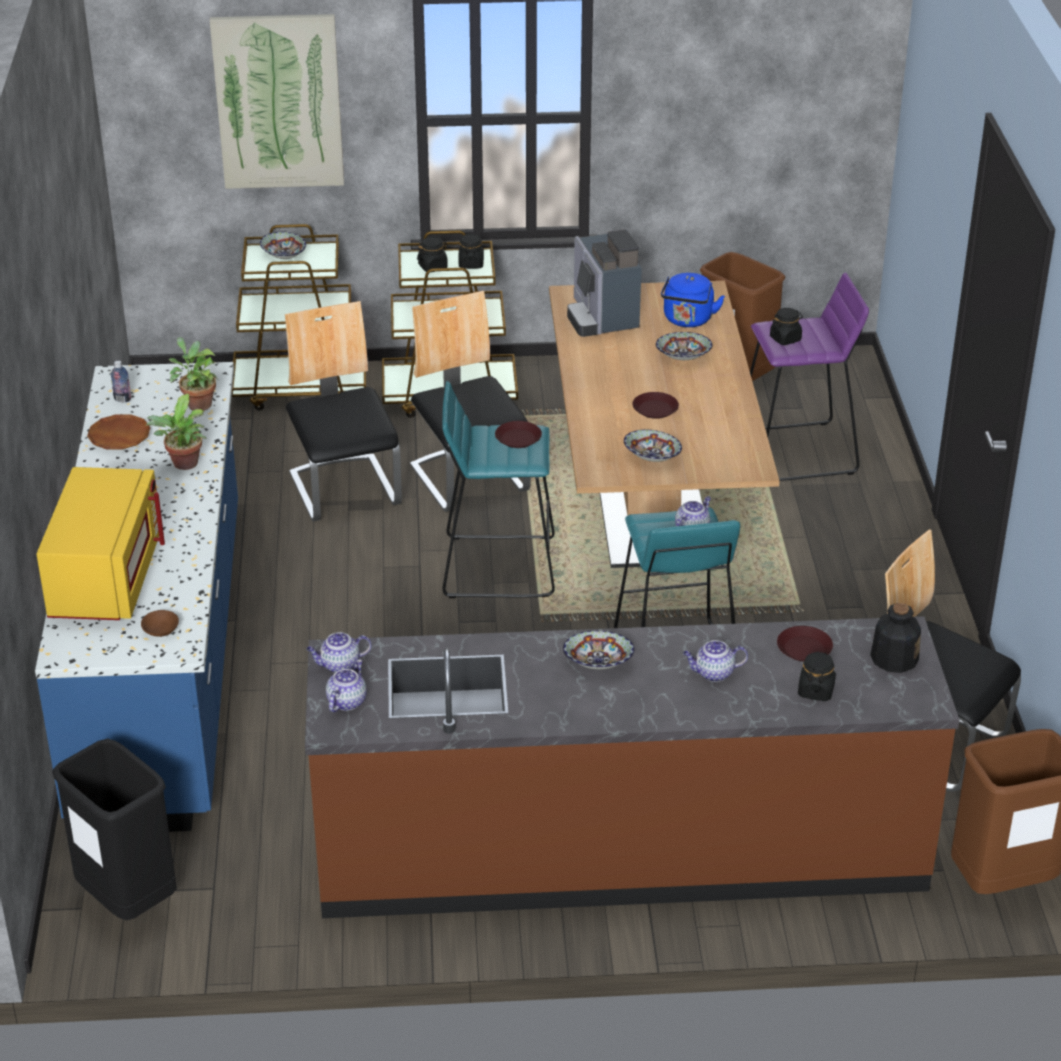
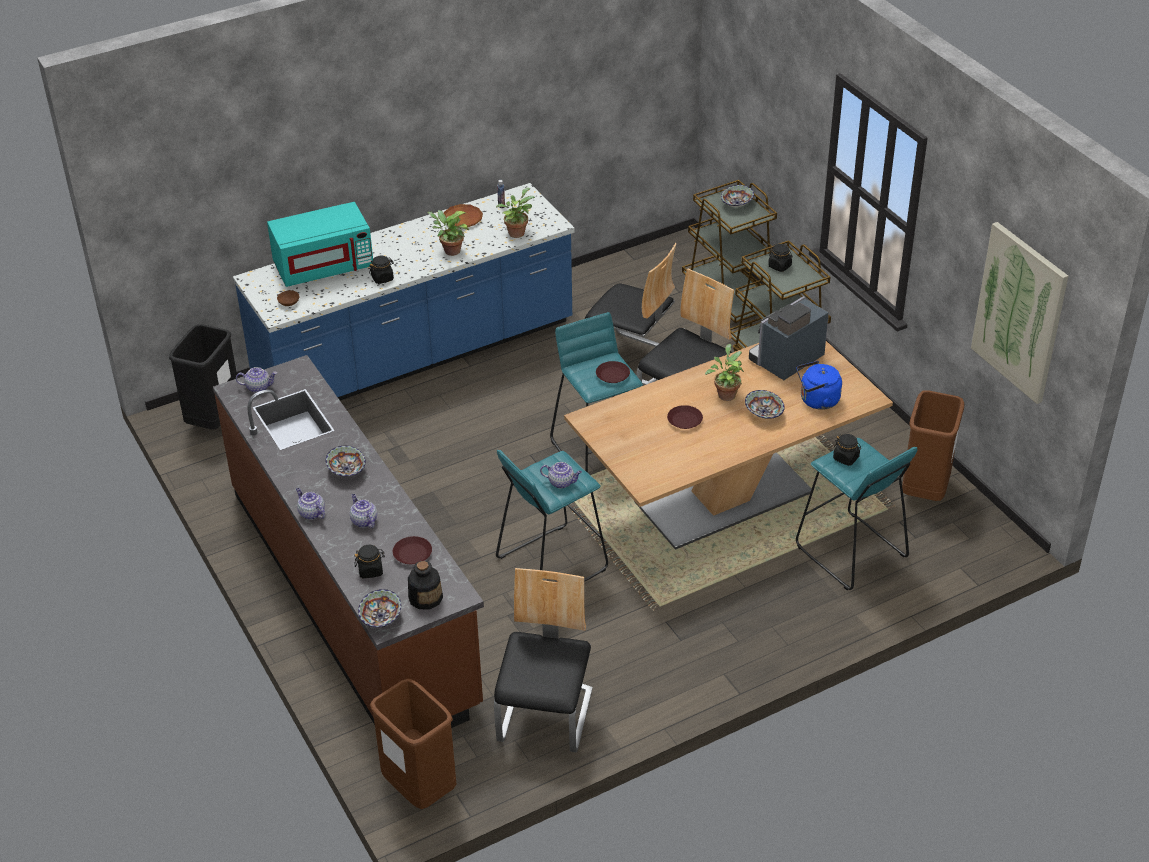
camera: 65 degrees right, 5 degrees up
yellow microwave [36,467,165,620] -> turquoise microwave [267,202,373,287]
picture [210,14,344,189] -> picture moved to [971,222,1068,404]
chair [285,301,402,522] -> chair turned 75 degrees clockwise [585,243,677,385]
teapot [306,632,372,673] -> teapot moved to [296,488,325,520]
black jar [458,234,484,269] -> black jar moved to [369,256,394,284]
bowl [624,430,682,462] -> bowl moved to [358,589,401,628]
purple stool [750,272,869,481] -> turquoise stool [796,438,918,590]
none -> potted plant [705,344,744,401]

